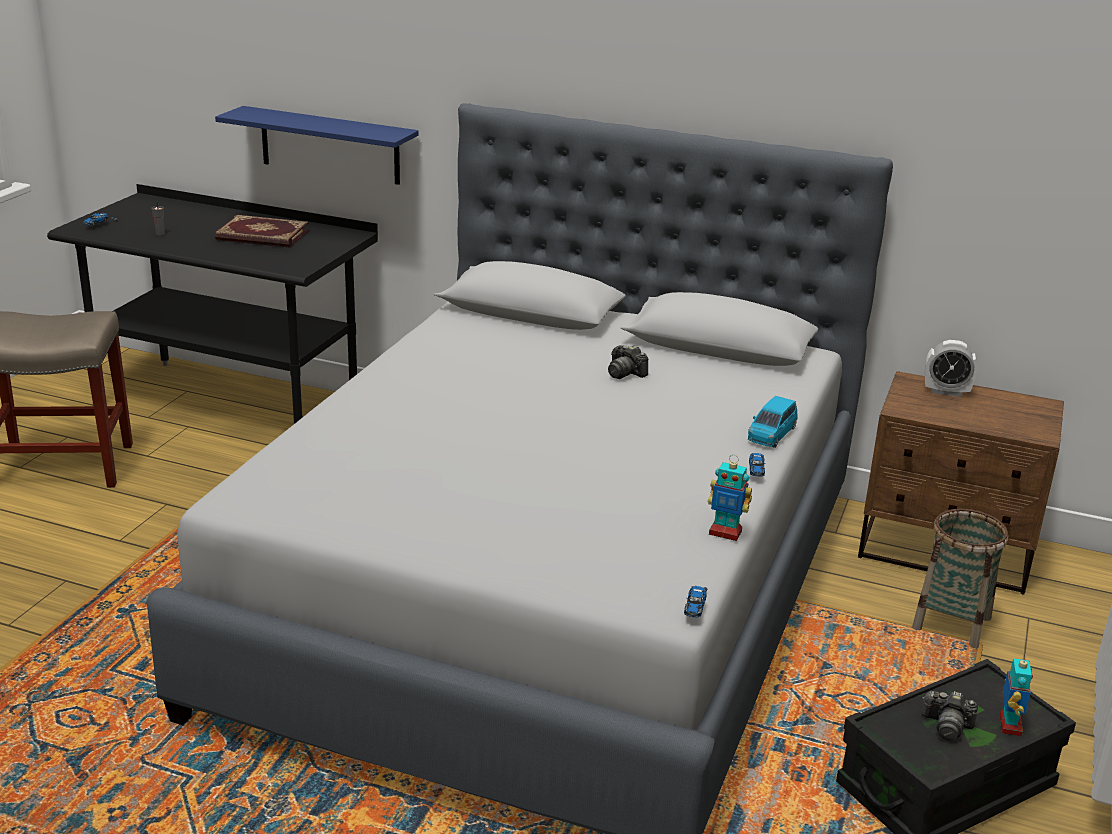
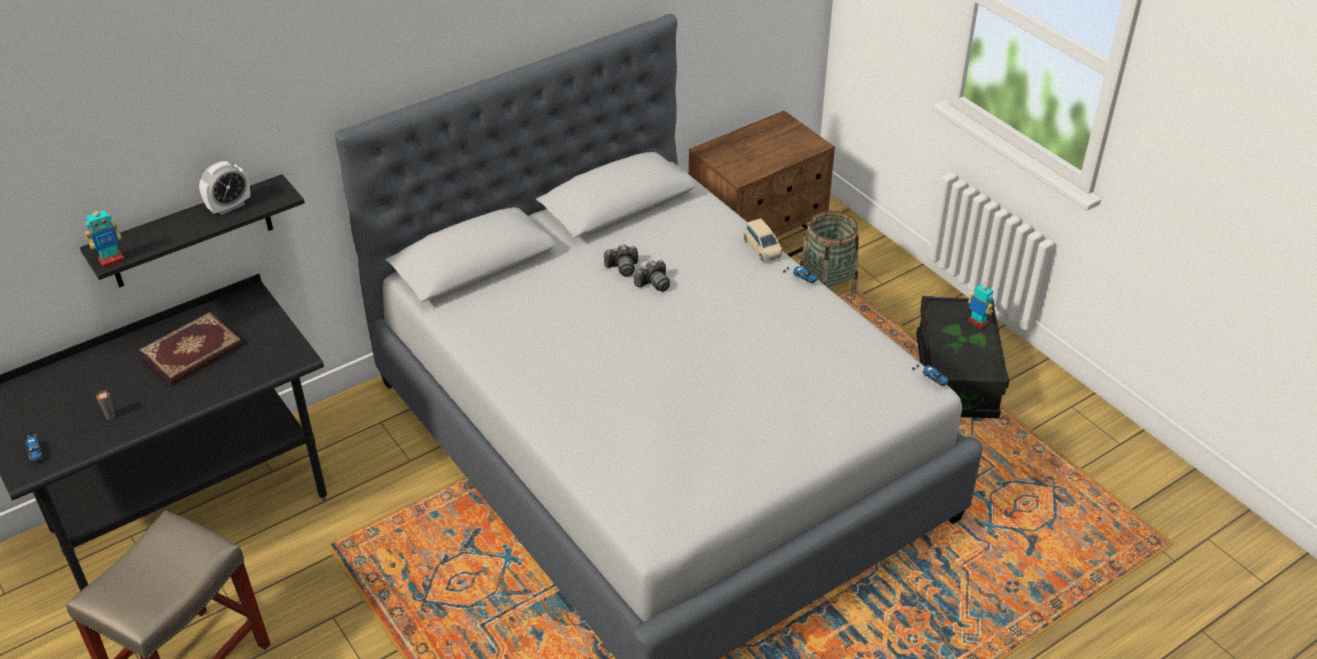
camera: 55 degrees left, 15 degrees up
blue shelf [215,106,419,185] -> black shelf [80,174,305,288]
toy robot [708,455,752,541] -> toy robot moved to [85,207,125,268]
blue toy car [748,396,798,448] -> beige toy car [744,218,783,262]
camera [921,691,978,741] -> camera moved to [634,260,670,292]
alarm clock [925,340,977,397] -> alarm clock moved to [199,161,250,215]

